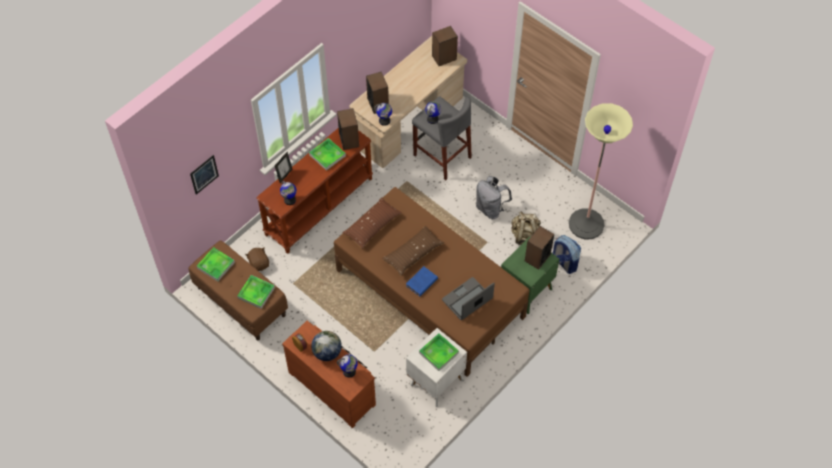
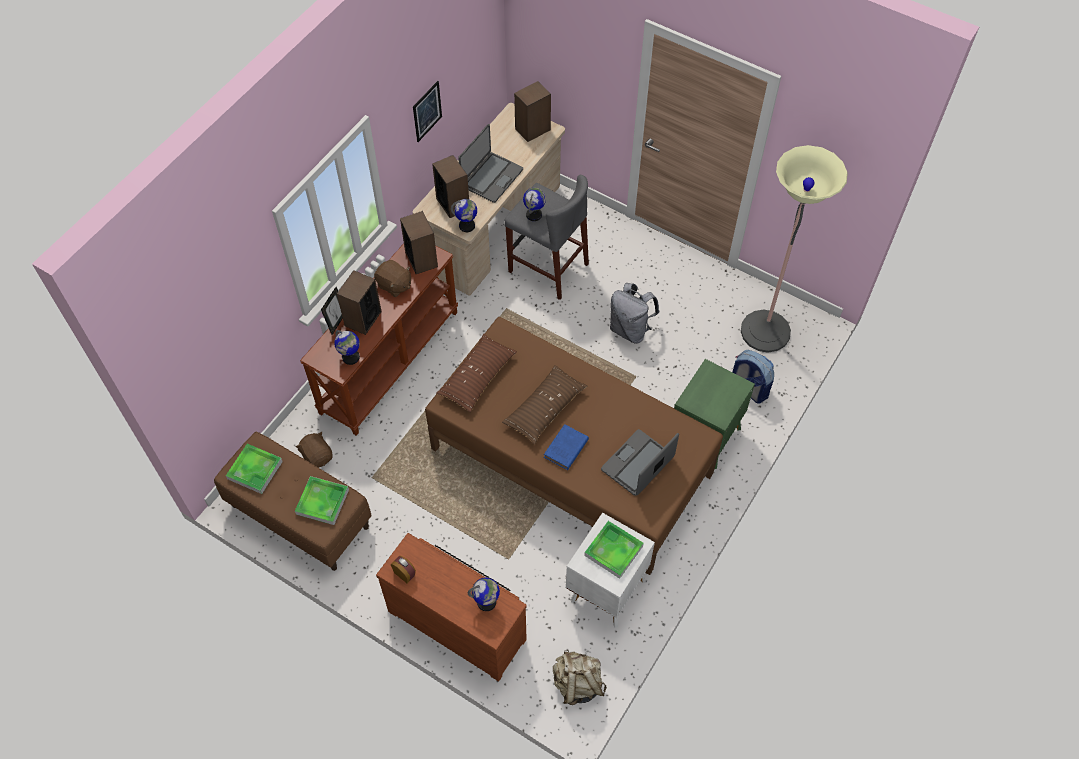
camera: 10 degrees left, 0 degrees up
picture [190,155,219,195] -> picture moved to [413,81,442,142]
tray [309,138,346,171] -> brown plush toy [374,260,411,297]
globe [311,331,342,361] -> none
beige backpack [511,211,541,245] -> beige backpack moved to [553,650,607,705]
speaker [525,226,554,270] -> speaker moved to [337,270,382,335]
none -> laptop [458,124,523,203]

